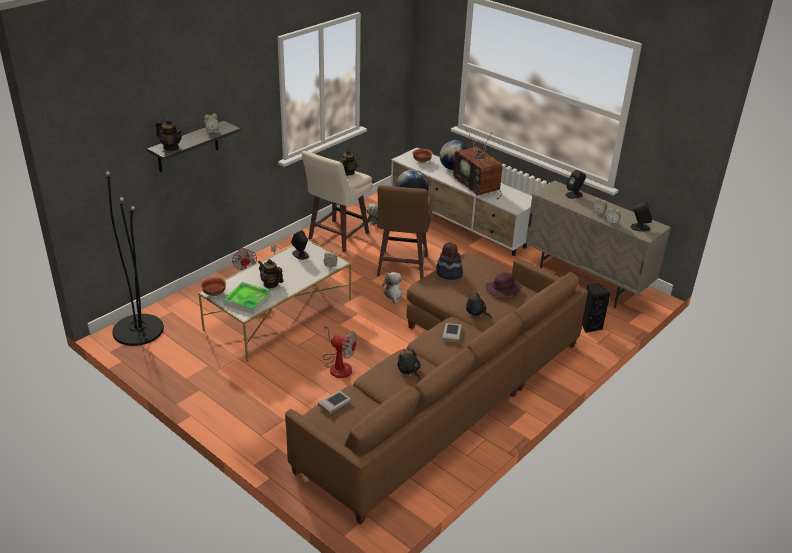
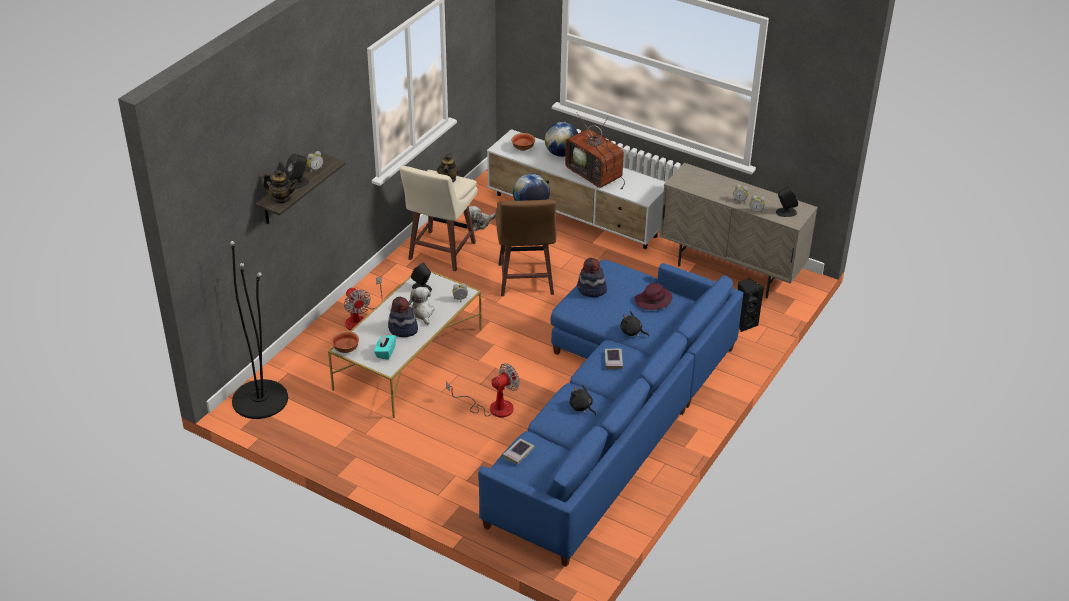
camera: 10 degrees left, 5 degrees up
tray [223,282,272,315] -> turquoise tissue box [374,334,396,360]
teapot [258,259,283,288] -> hat [388,297,418,337]
brown sofa [285,252,588,525] -> blue sofa [478,260,743,567]
fan [323,322,357,378] -> fan turned 45 degrees counterclockwise [446,363,520,418]
plush toy [382,272,404,305] -> plush toy moved to [409,287,435,325]
black speaker [565,170,586,199] -> black speaker moved to [285,154,309,189]

